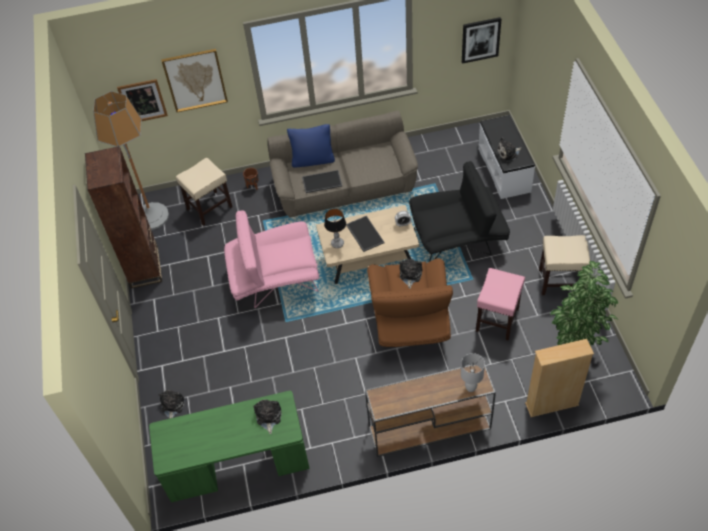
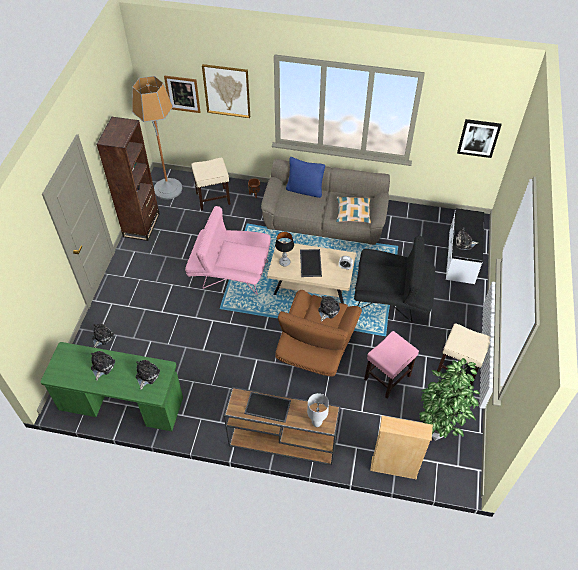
camera: 20 degrees right, 0 degrees up
tray [302,170,342,193] -> tray moved to [244,392,291,423]
none -> plush toy [90,351,115,381]
none -> pillow [336,197,371,223]

